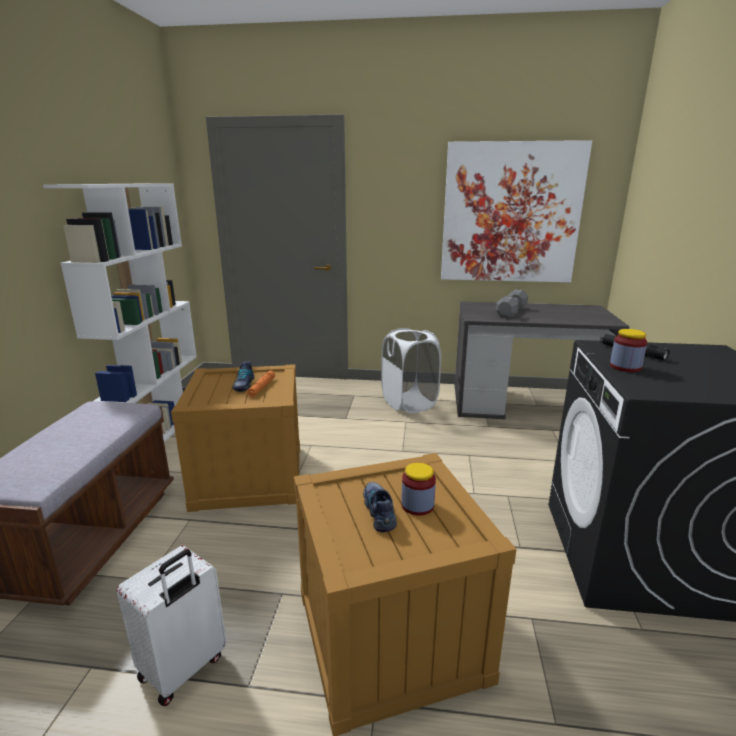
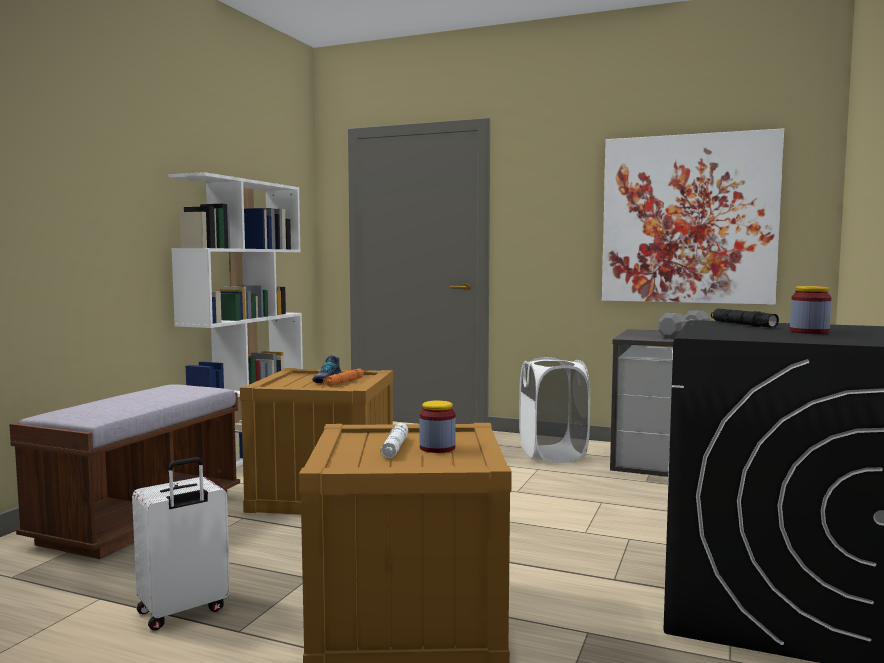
camera: 15 degrees right, 15 degrees down
shoe [363,482,397,533] -> white flashlight [380,423,408,458]
jar [610,329,647,372] -> jar moved to [790,286,831,334]

